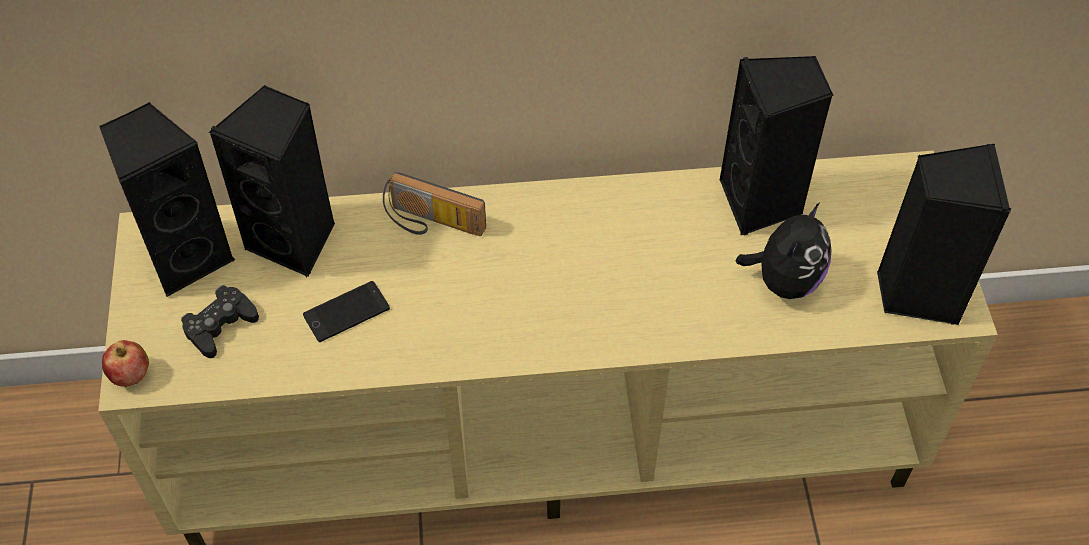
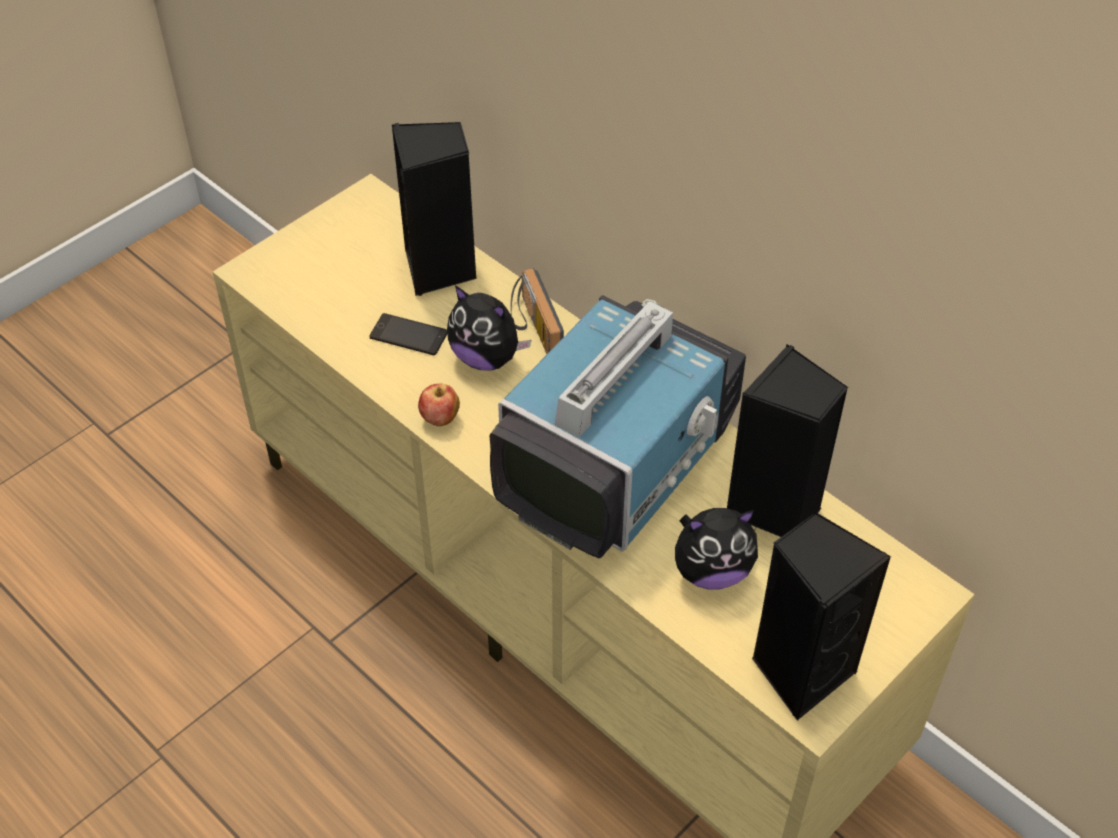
camera: 50 degrees right, 5 degrees down
black speaker [99,102,236,297] -> none
apple [102,340,149,387] -> apple moved to [418,383,460,426]
black game controller [181,285,259,358] -> none
none -> plush toy [447,285,531,371]
none -> television [489,295,746,558]

